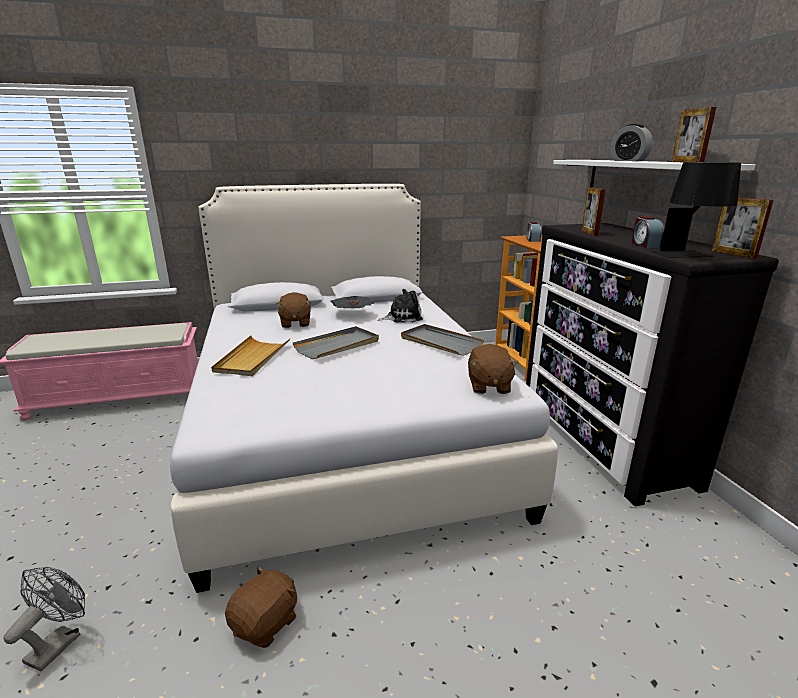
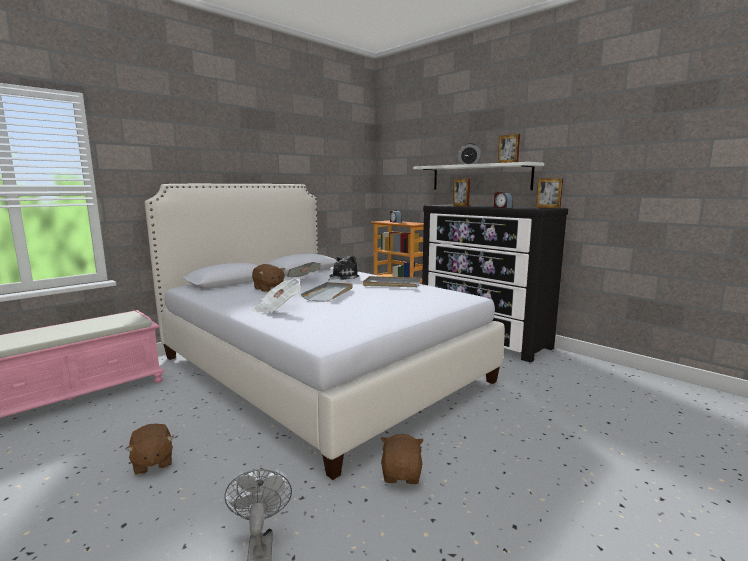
camera: 30 degrees left, 10 degrees down
beige tray [211,335,290,376] -> newspaper [252,278,301,313]
brown plush toy [468,344,519,394] -> brown plush toy moved to [125,424,174,475]
black table lamp [650,162,741,257] -> none

